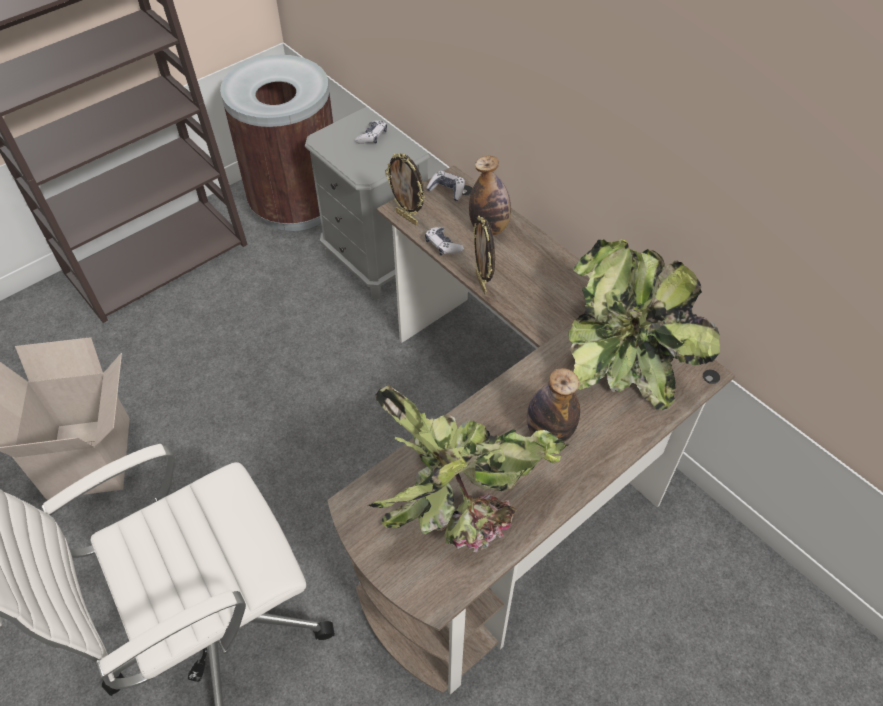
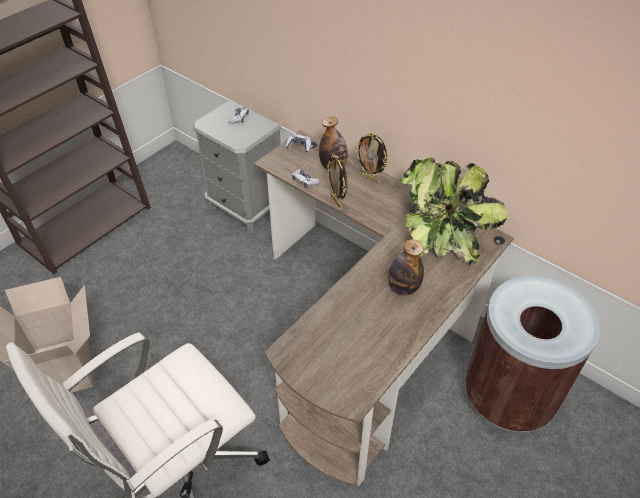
camera: 10 degrees left, 5 degrees down
brown trash can [220,55,333,231] -> brown trash can moved to [465,276,600,432]
potted plant [368,385,568,552] -> none
picture frame [385,153,425,225] -> picture frame moved to [355,133,389,183]

